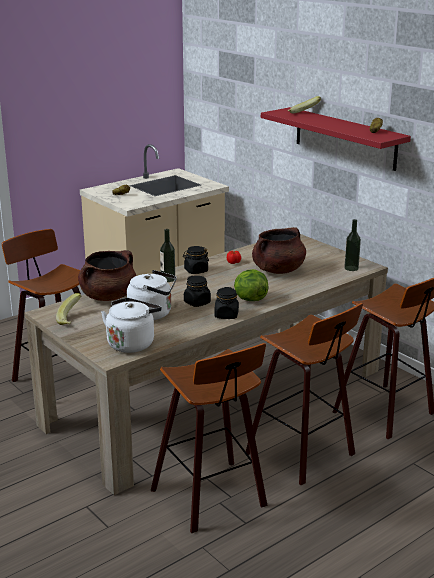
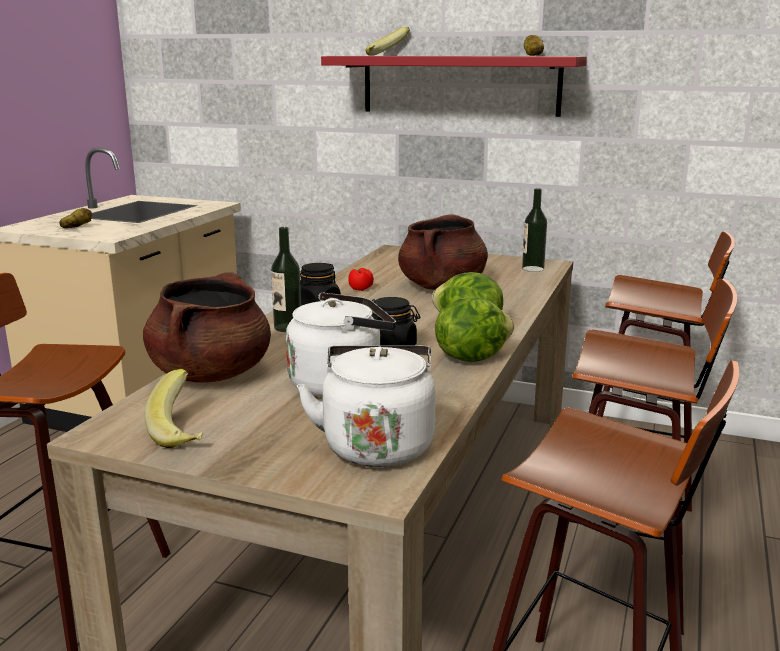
camera: 30 degrees left, 5 degrees down
black jar [214,287,239,319] -> lettuce [435,297,514,362]

